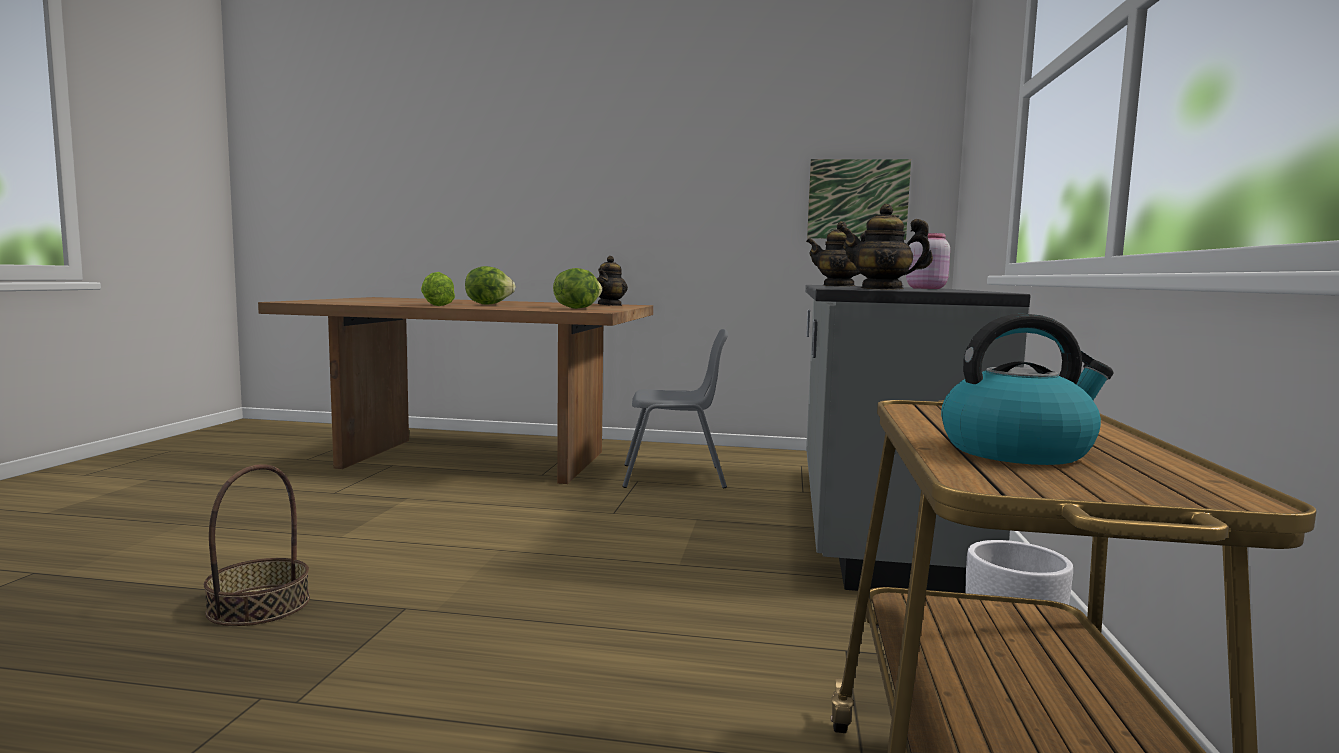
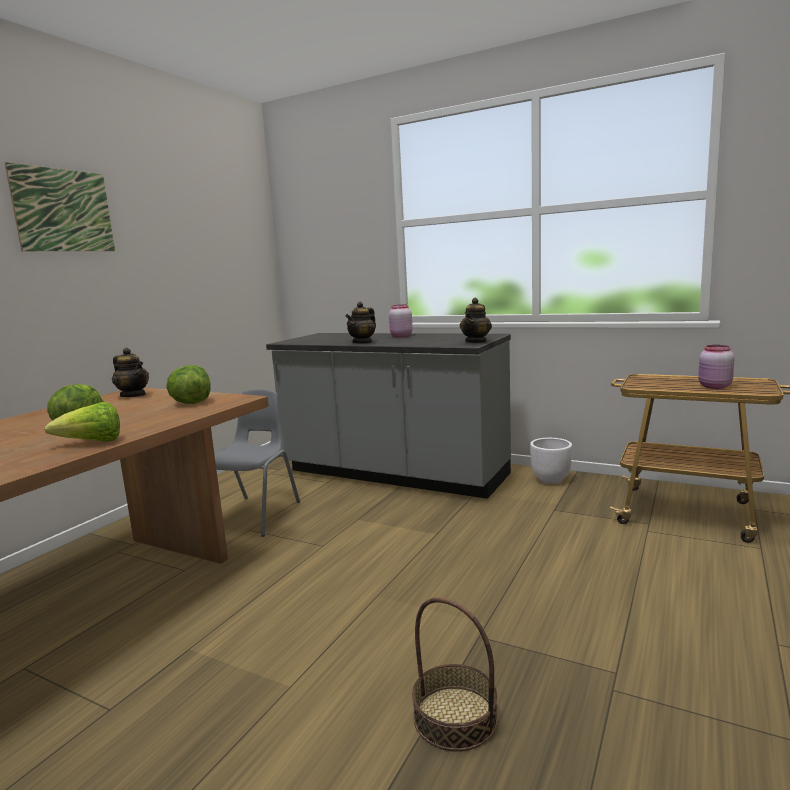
camera: 70 degrees left, 5 degrees up
picture [807,159,911,240] -> picture moved to [5,162,115,251]
kettle [941,314,1114,465] -> pink jar [698,345,735,389]

